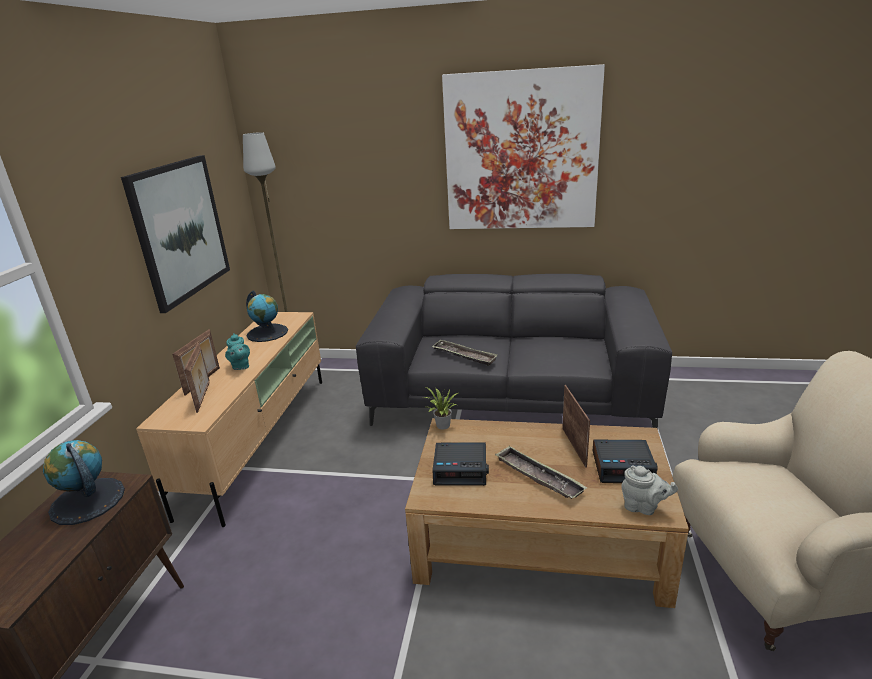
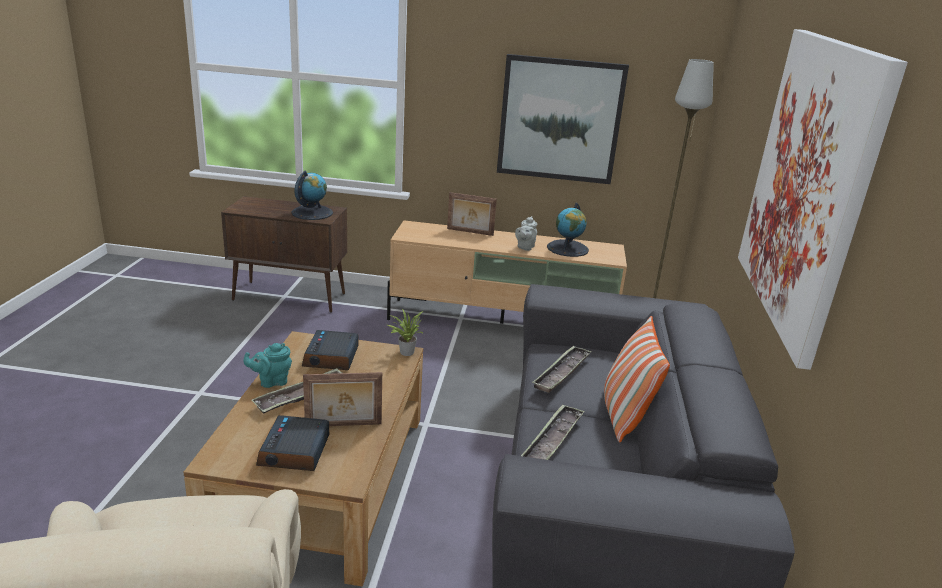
camera: 85 degrees right, 0 degrees up
picture frame [184,343,210,413] -> none
turquoise teapot [225,333,250,370] -> turquoise teapot moved to [243,343,292,388]
grey teapot [621,465,678,515] -> grey teapot moved to [515,216,537,251]
none -> tray [521,404,585,460]
none -> pillow [604,316,670,442]

